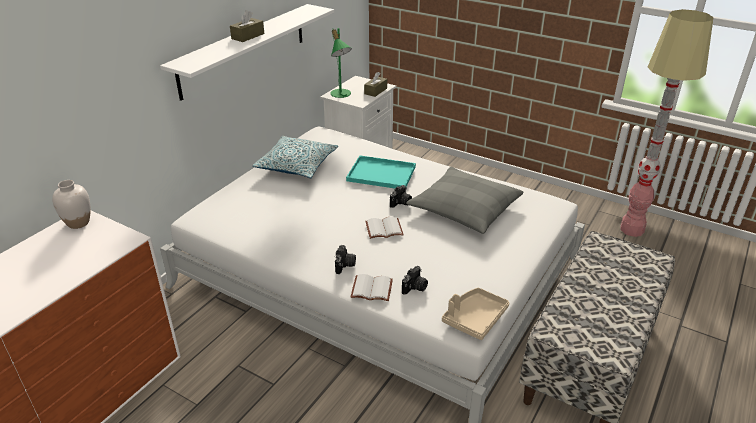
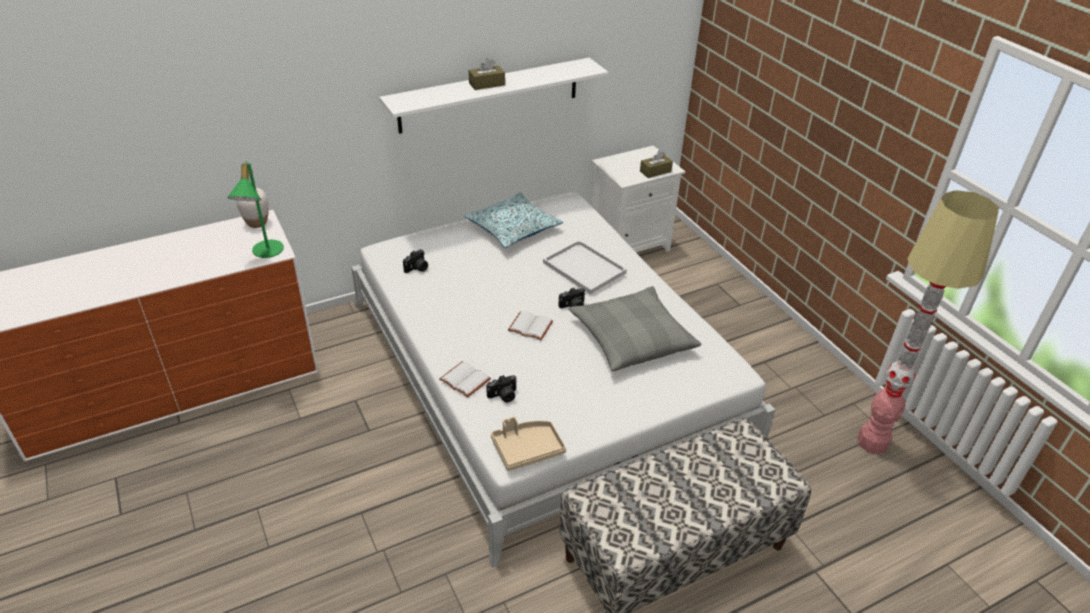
camera: 30 degrees right, 5 degrees up
green table lamp [330,28,352,98] -> green table lamp moved to [227,161,284,258]
camera [334,245,356,274] -> camera moved to [403,249,428,273]
turquoise tray [346,155,416,189] -> white tray [543,240,627,294]

